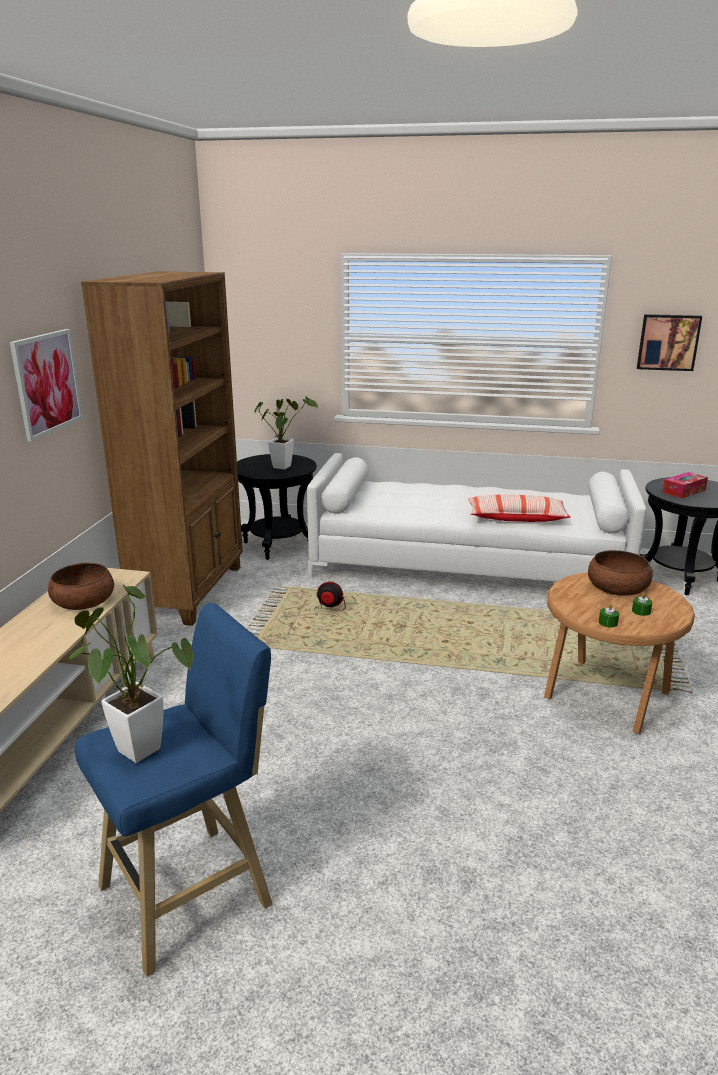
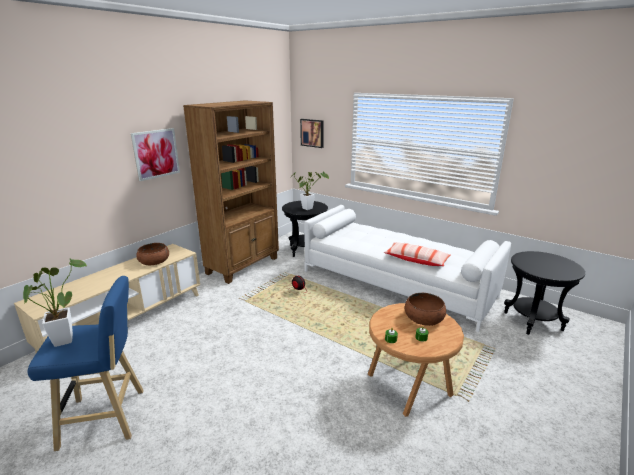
camera: 25 degrees right, 0 degrees up
picture [637,314,702,371] -> picture moved to [300,119,324,148]
tissue box [663,472,708,498] -> none

